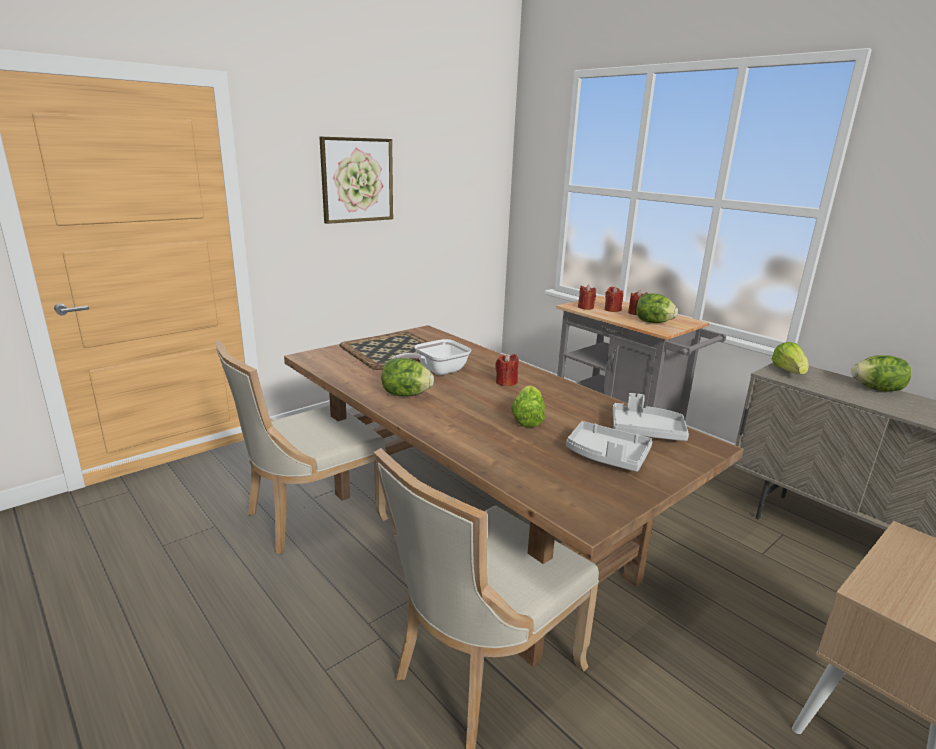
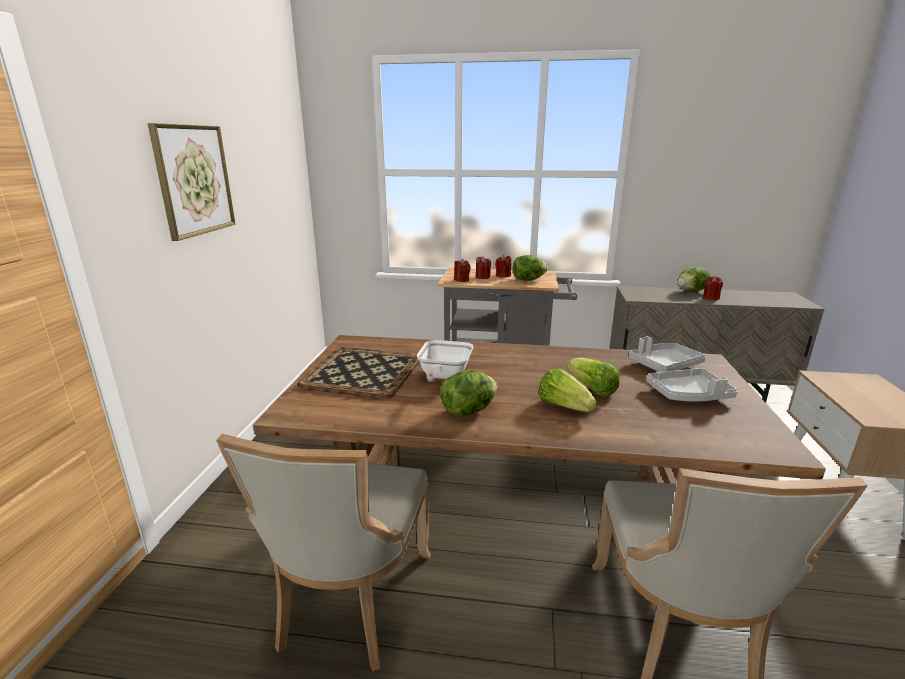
camera: 40 degrees left, 0 degrees up
red candle [495,353,519,386] -> red candle moved to [703,276,723,300]
lettuce [771,342,809,374] -> lettuce moved to [539,369,597,412]

